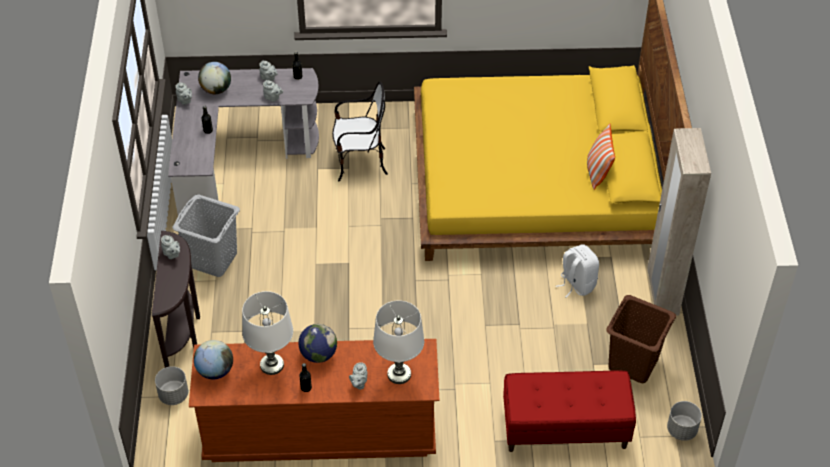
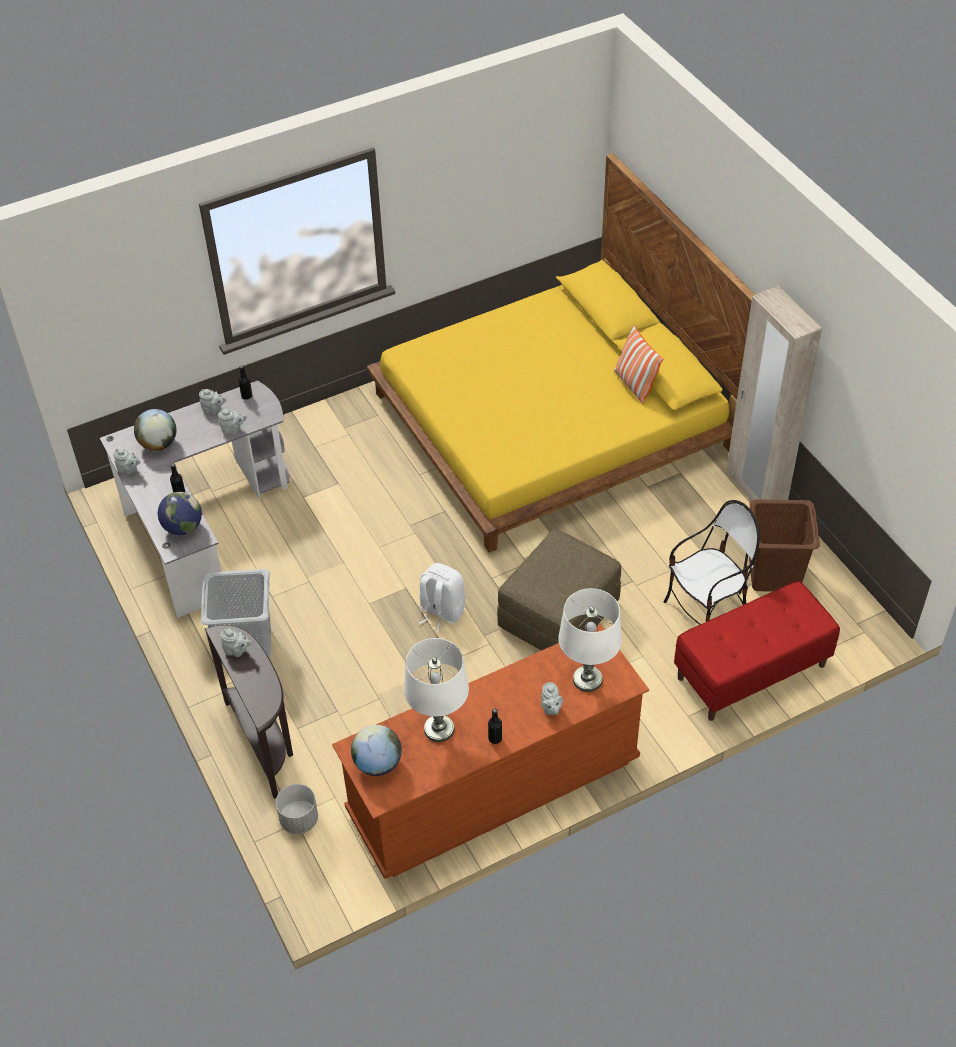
camera: 25 degrees left, 0 degrees up
globe [298,324,337,363] -> globe moved to [158,492,202,535]
chair [332,82,388,181] -> chair moved to [664,500,760,625]
white backpack [556,244,599,298] -> white backpack moved to [419,563,465,632]
grey planter [667,401,702,441] -> none
none -> brown ottoman [497,529,621,651]

